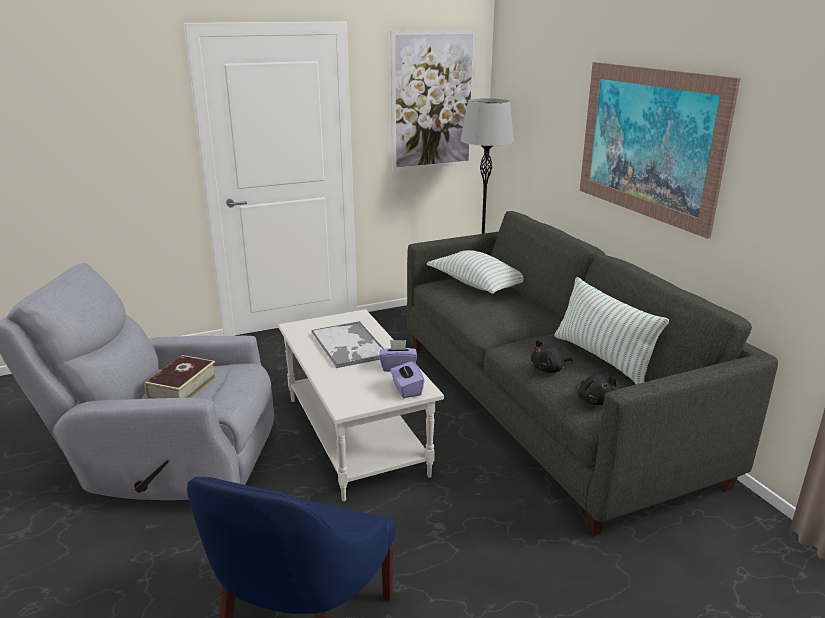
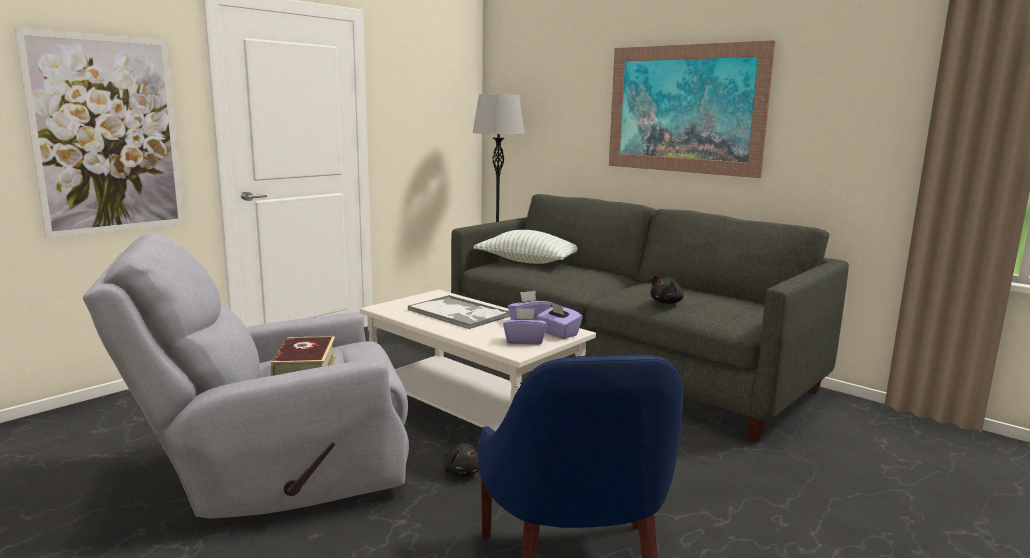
camera: 25 degrees left, 10 degrees down
picture [390,29,477,172] -> picture moved to [14,28,184,238]
pillow [554,277,669,384] -> none
black plush toy [578,374,617,405] -> black plush toy moved to [444,443,479,477]
none -> purple tissue box [503,308,547,345]

